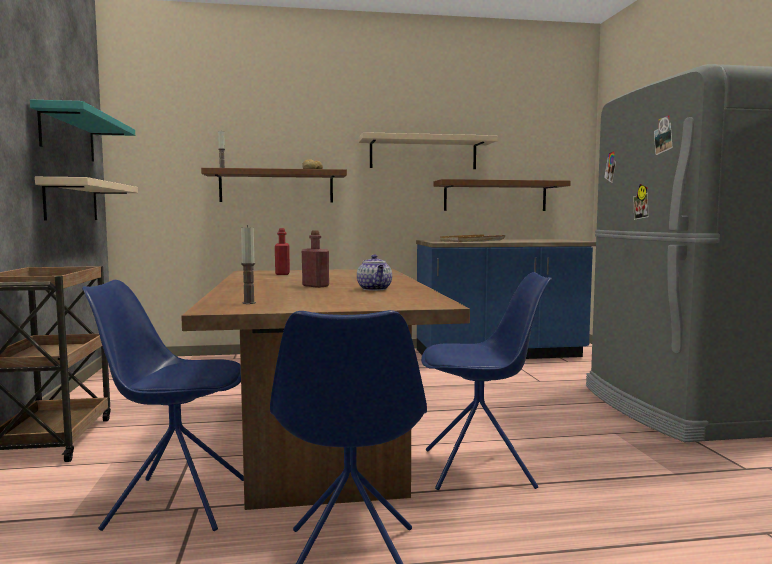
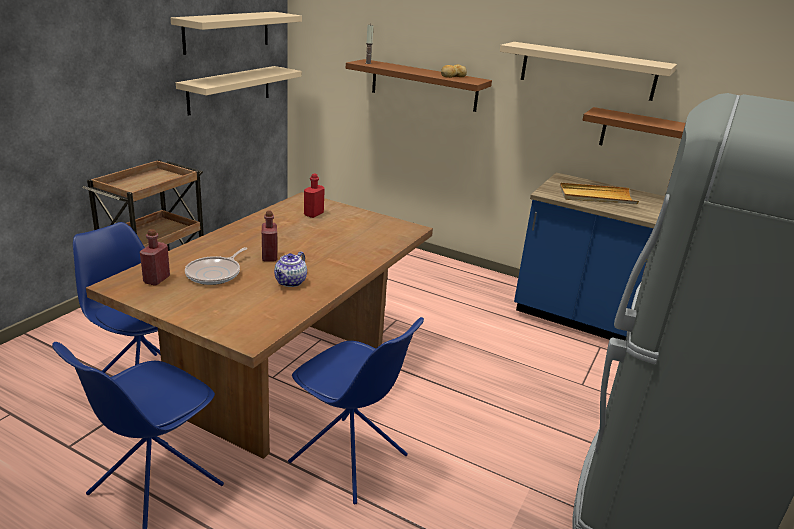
camera: 35 degrees right, 20 degrees up
turquoise shelf [30,99,135,161] -> beige shelf [171,12,302,55]
candle [241,225,256,304] -> red bottle [140,229,170,286]
none -> frying pan [185,247,247,285]

